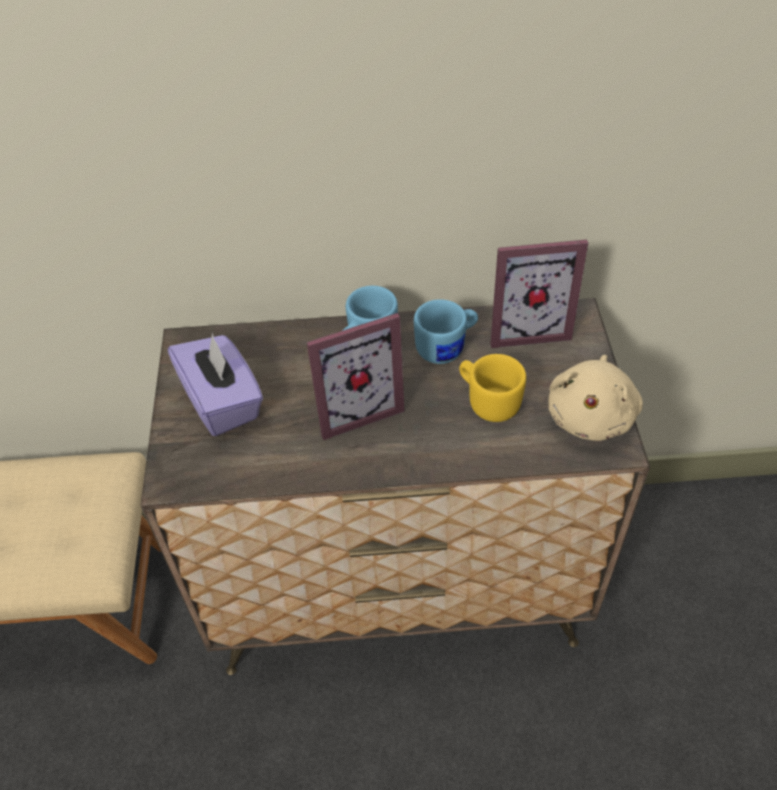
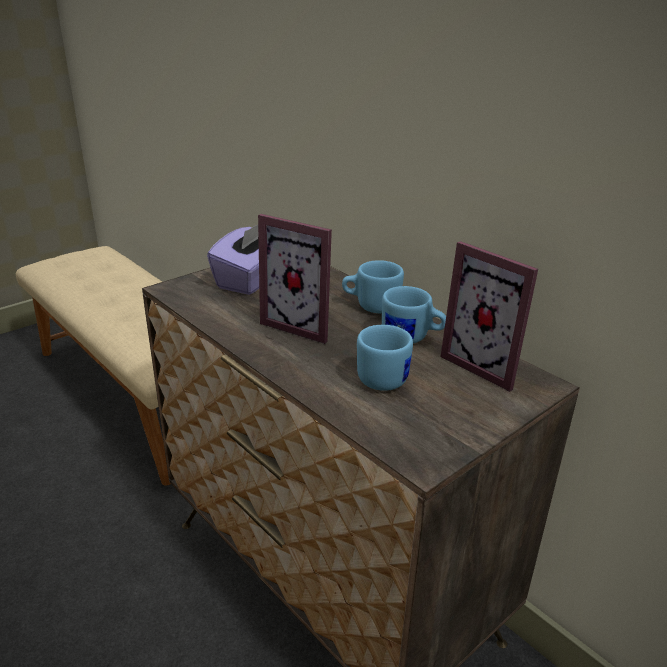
camera: 50 degrees right, 20 degrees down
yellow mug [459,354,526,422] -> blue mug [357,325,413,391]
beige plush toy [548,355,643,441] -> none

